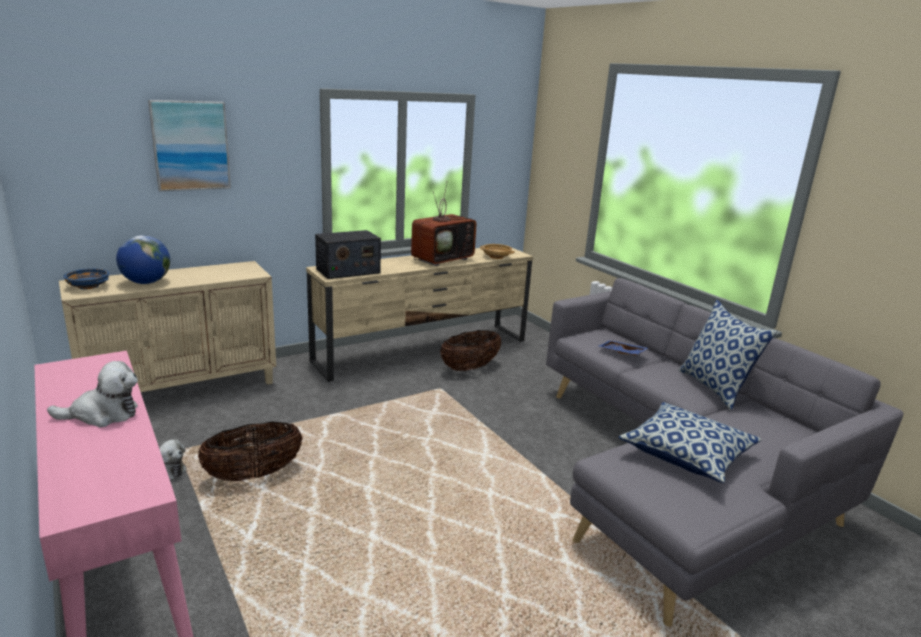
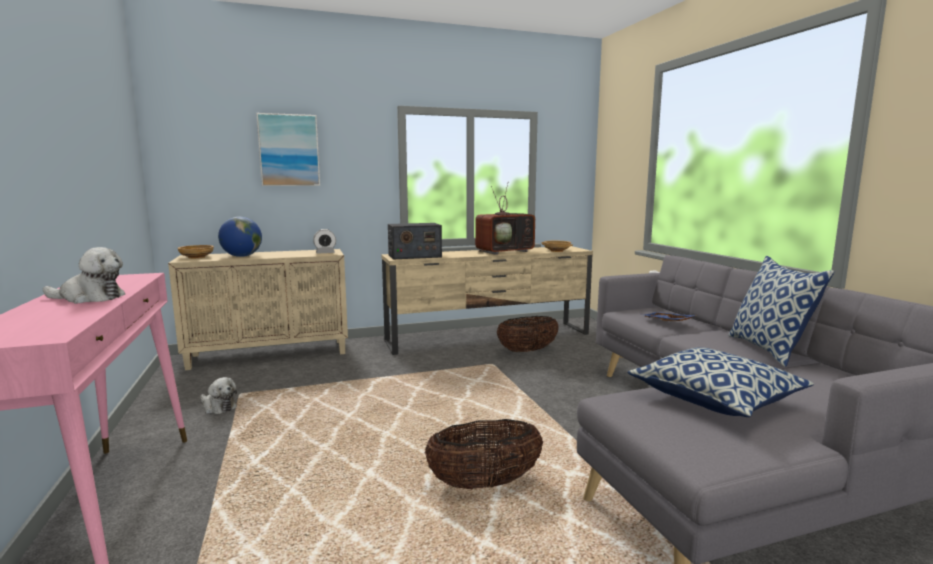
camera: 15 degrees right, 10 degrees down
blue bowl [63,268,109,290] -> beige bowl [177,245,214,259]
basket [198,421,303,481] -> basket moved to [425,419,543,489]
none -> alarm clock [313,229,336,254]

